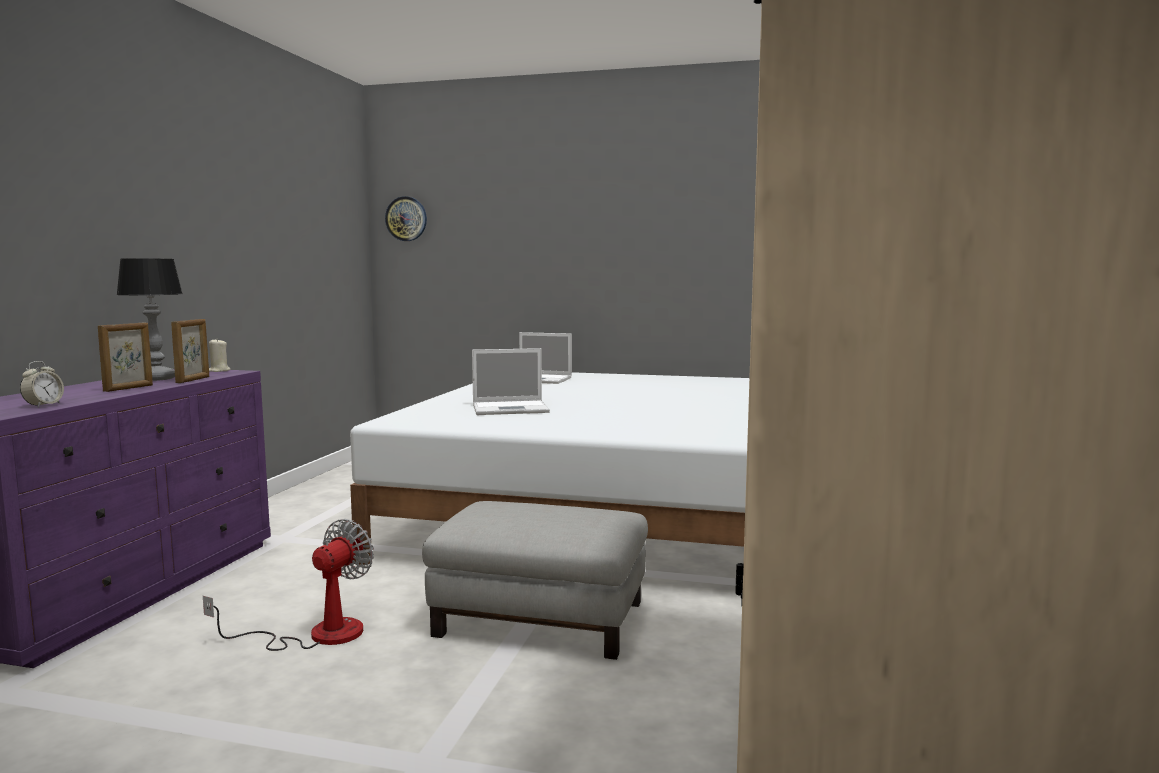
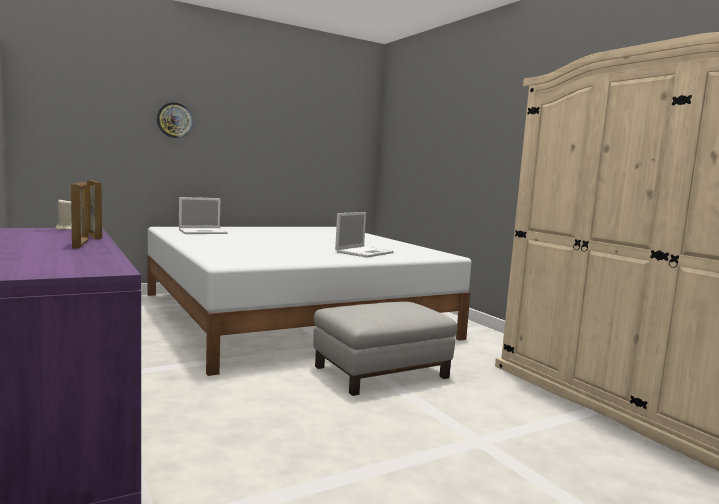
camera: 45 degrees left, 0 degrees up
alarm clock [20,361,64,407] -> none
table lamp [116,258,183,381] -> none
fan [203,519,374,651] -> none
wall clock [385,196,427,241] -> wall clock moved to [157,102,193,138]
laptop [472,348,550,415] -> laptop moved to [335,212,394,258]

